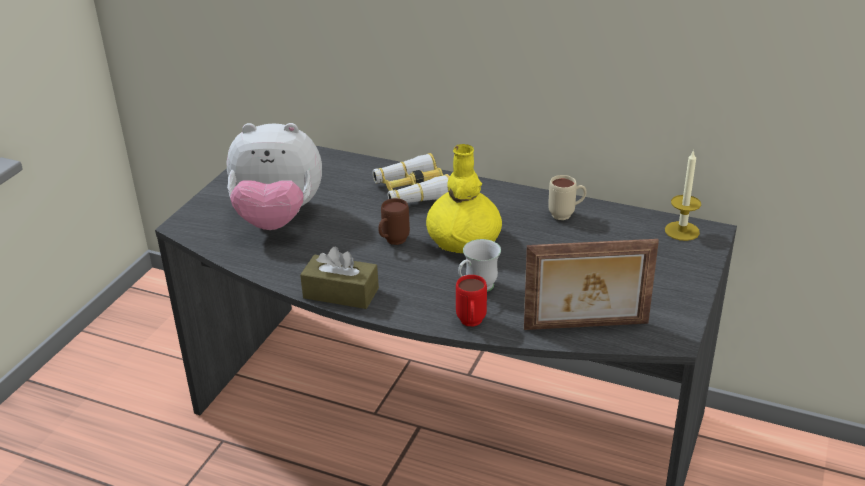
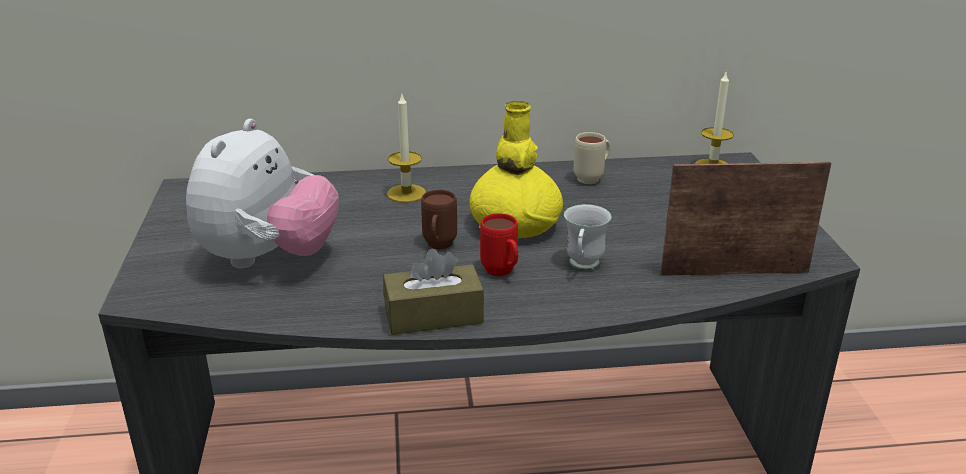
camera: 30 degrees left, 5 degrees down
plush toy [227,123,322,230] -> plush toy turned 45 degrees counterclockwise [186,119,339,268]
binoculars [373,153,450,203] -> candle [387,92,426,203]
red mug [456,275,487,327] -> red mug moved to [480,213,518,276]
picture frame [524,239,659,330] -> picture frame turned 150 degrees counterclockwise [661,162,832,276]

